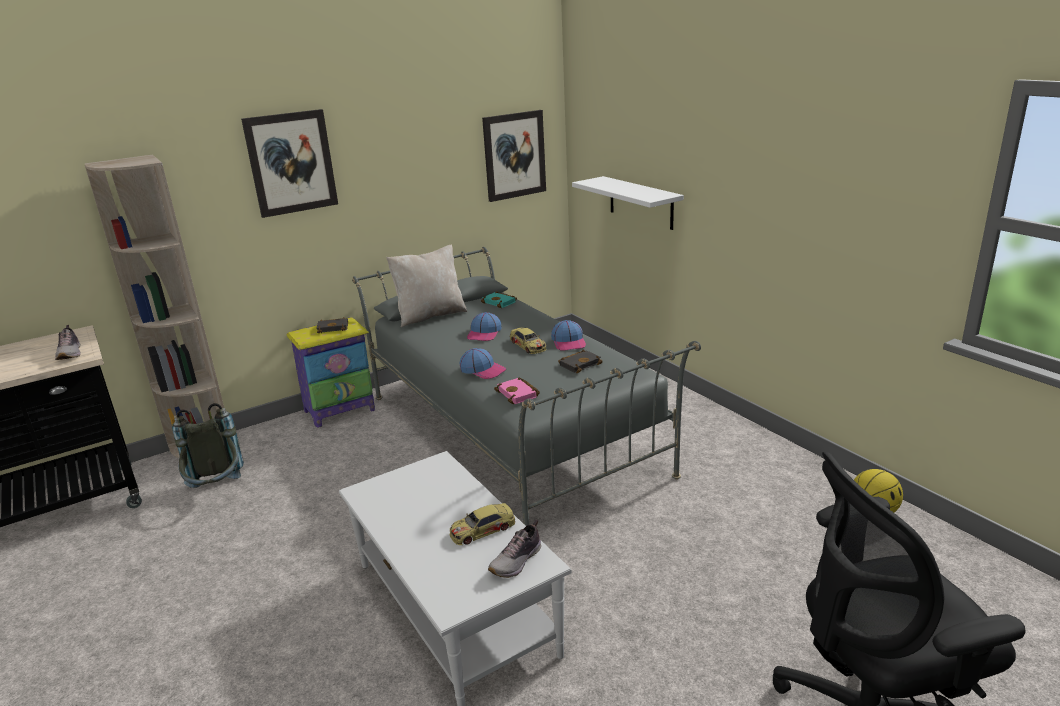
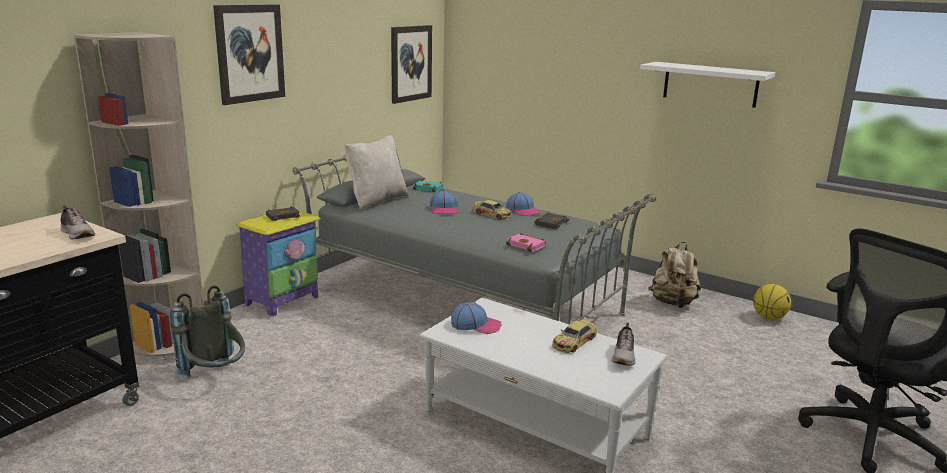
camera: 25 degrees left, 5 degrees down
cap [459,348,506,379] -> cap moved to [451,302,501,334]
white shelf [572,176,684,230] -> white shelf moved to [640,62,776,108]
none -> beige backpack [648,242,701,308]

